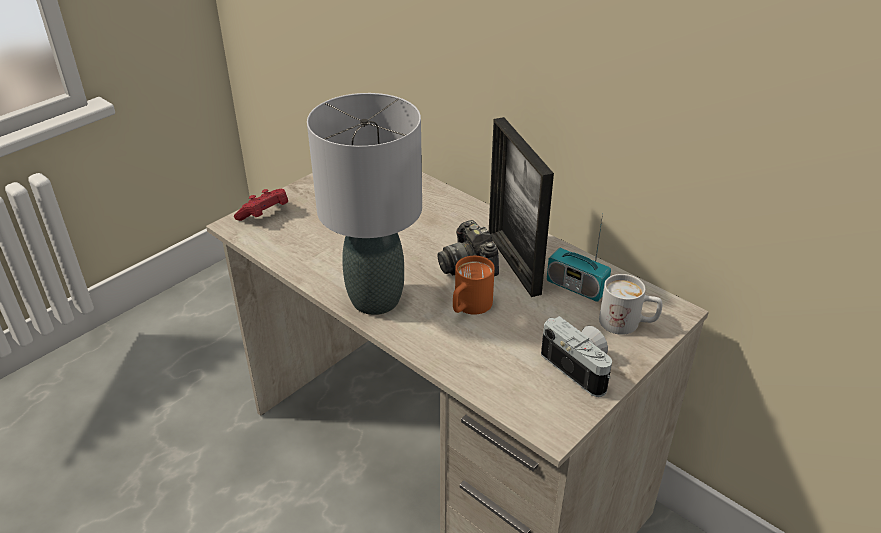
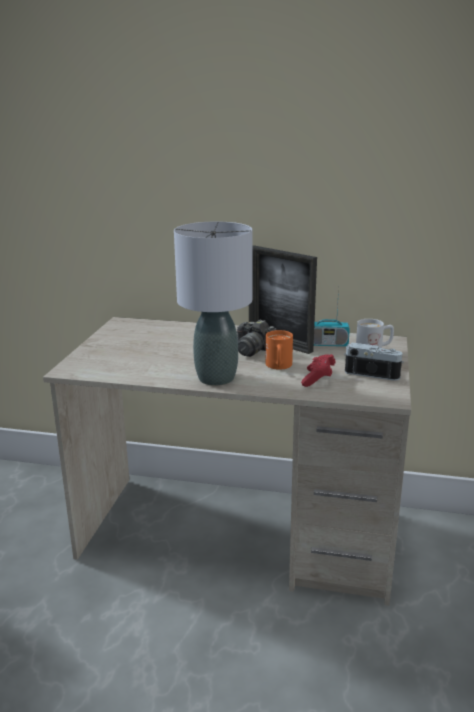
camera: 30 degrees left, 15 degrees down
red game controller [234,189,288,221] -> red game controller moved to [301,354,335,387]

